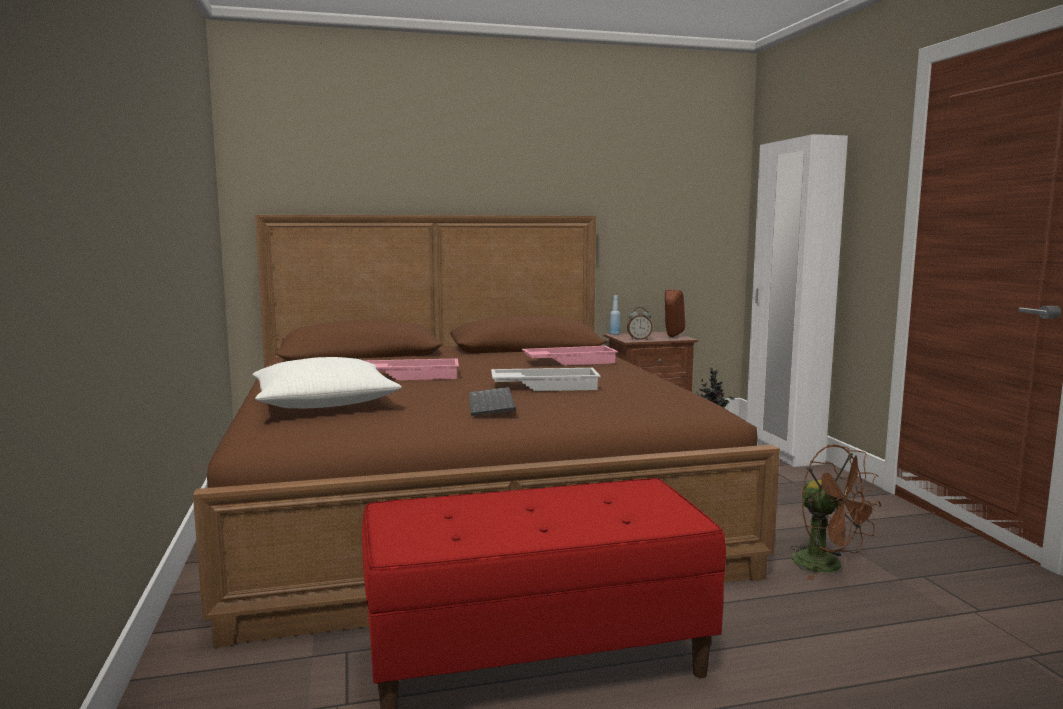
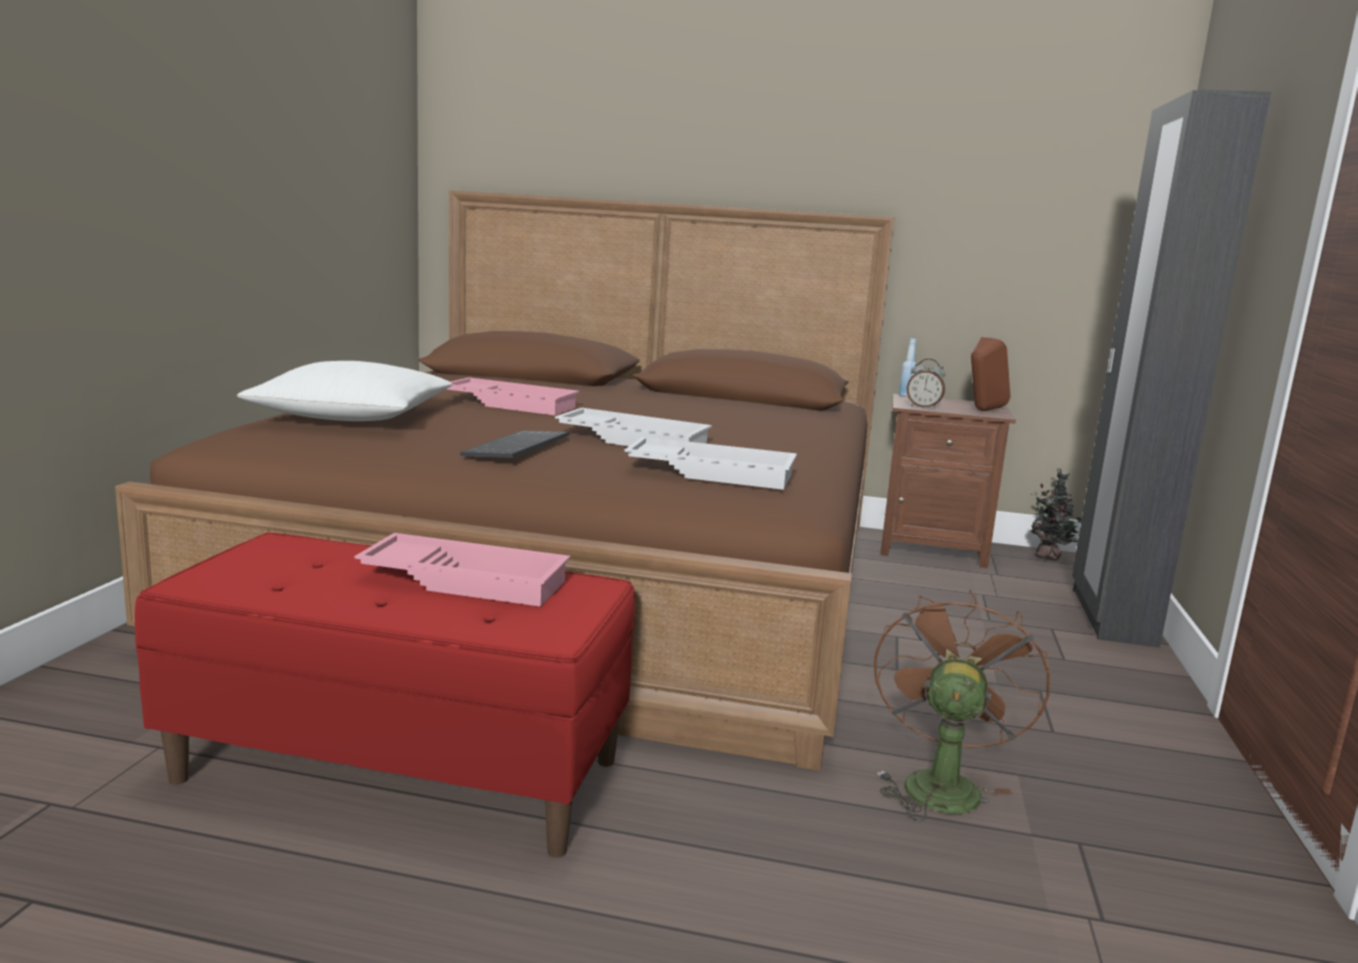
camera: 25 degrees right, 5 degrees up
pink tray [522,346,618,366] -> pink tray moved to [355,533,571,607]
white wardrobe [746,134,848,467] -> black wardrobe [1072,90,1271,648]
brown fan [790,444,881,580] -> brown fan turned 150 degrees counterclockwise [874,590,1050,821]
none -> white tray [624,437,797,490]

